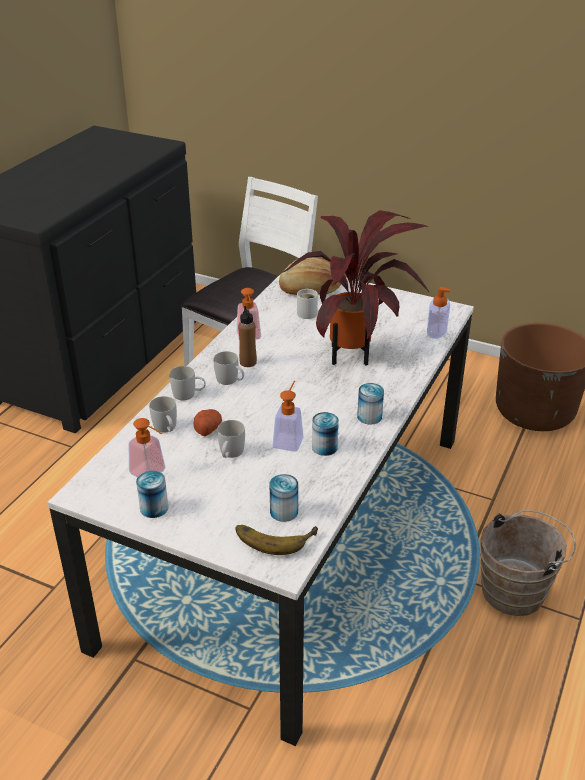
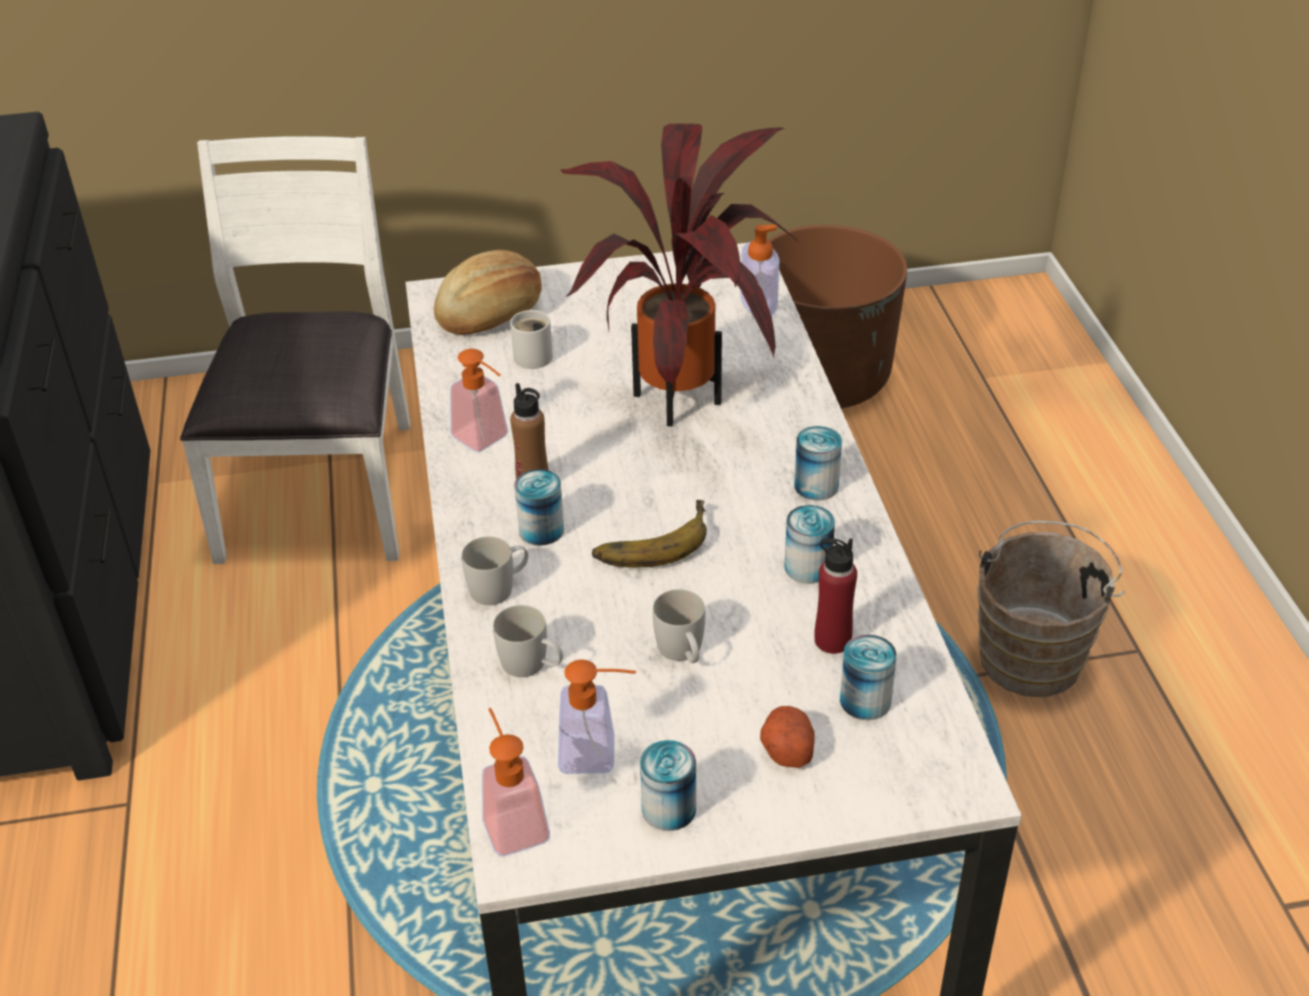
camera: 35 degrees left, 5 degrees up
potato [193,409,222,436] -> potato moved to [760,706,815,768]
white mug [214,351,244,385] -> can [514,469,564,546]
banana [235,525,318,555] -> banana moved to [592,500,707,568]
soap dispenser [273,381,304,452] -> soap dispenser moved to [482,708,550,856]
none -> red bottle [815,538,857,654]

